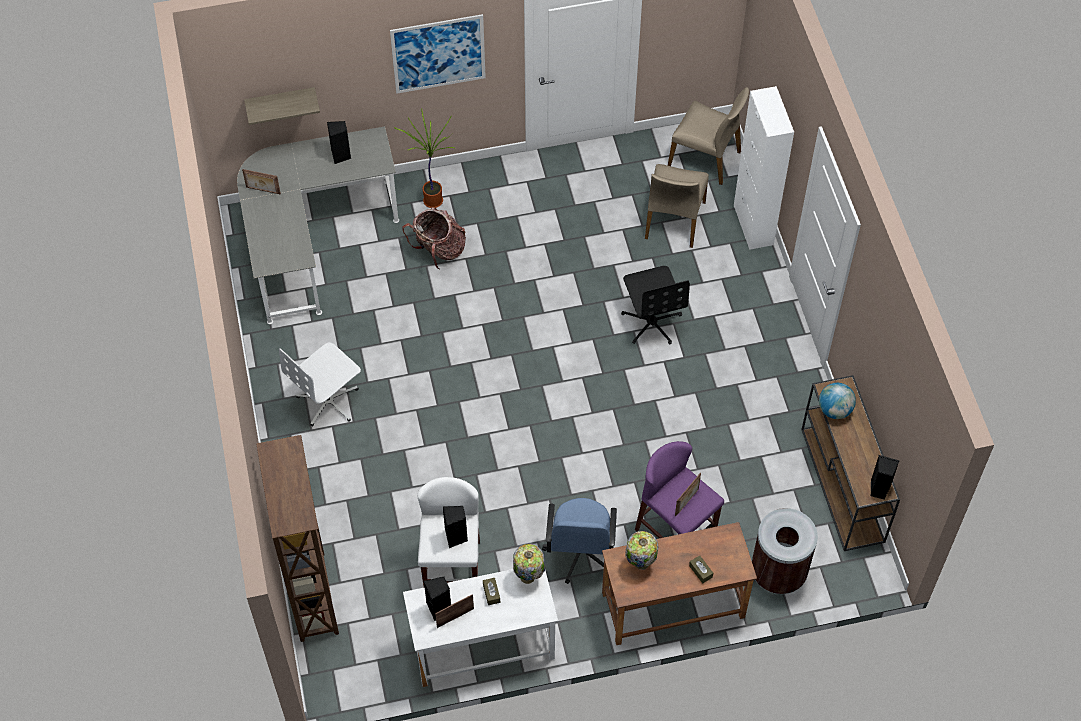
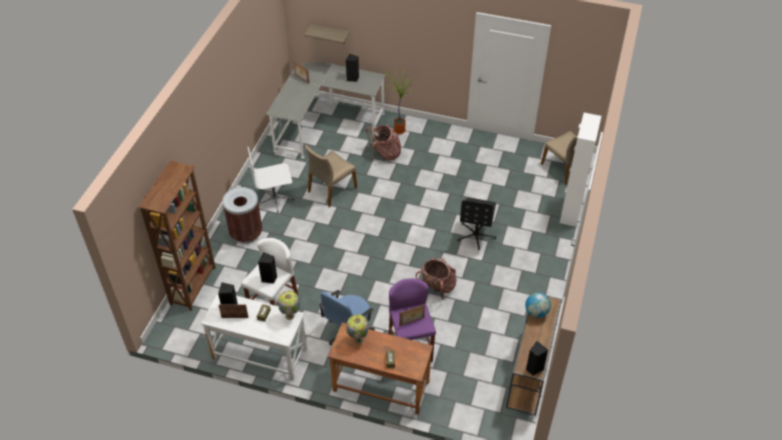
camera: 30 degrees right, 10 degrees down
picture [390,14,486,94] -> none
beige chair [645,164,709,248] -> beige chair moved to [305,144,357,207]
brown trash can [752,508,818,594] -> brown trash can moved to [222,187,262,244]
none -> backpack [416,258,456,300]

